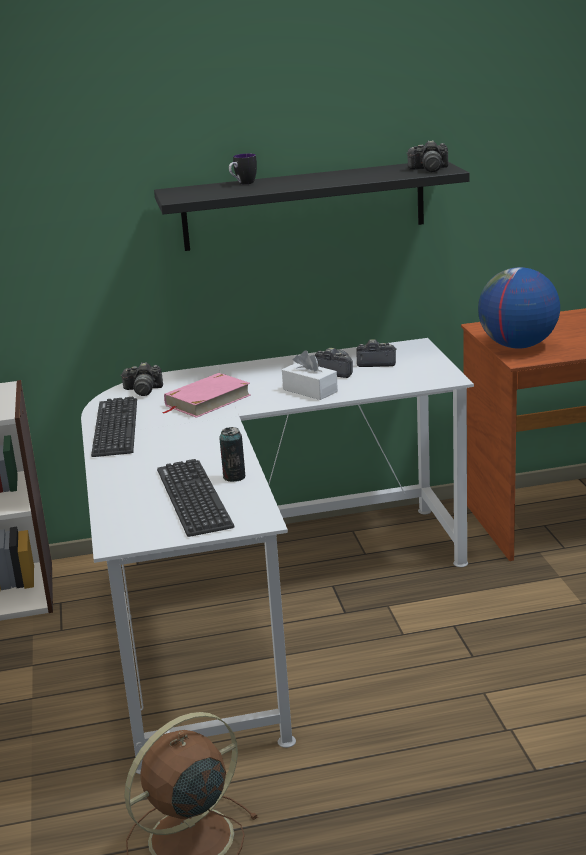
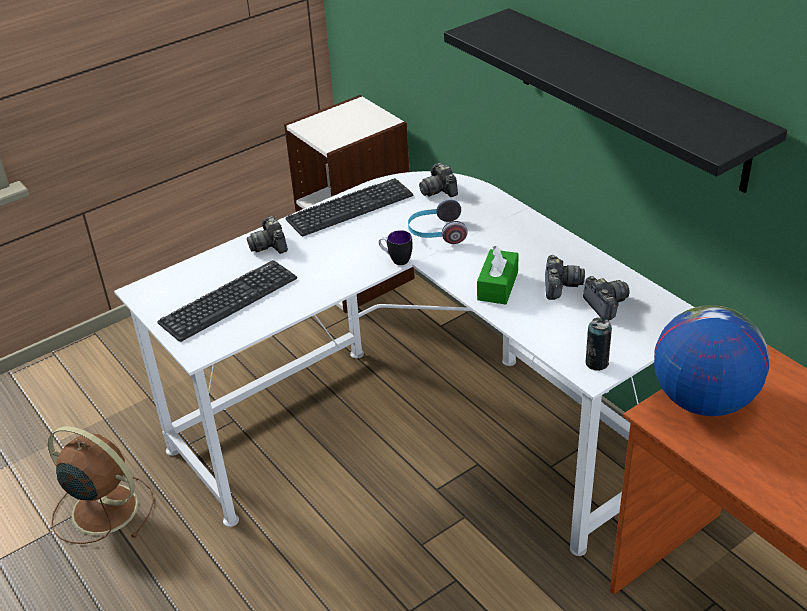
camera: 65 degrees right, 15 degrees up
pink book [161,373,251,418] -> headphones [408,199,468,244]
can [219,427,245,482] -> can moved to [586,317,612,371]
mug [229,154,257,185] -> mug moved to [379,230,413,265]
white tissue box [282,350,338,400] -> green tissue box [477,245,519,305]
camera [407,140,448,172] -> camera moved to [247,216,288,254]

